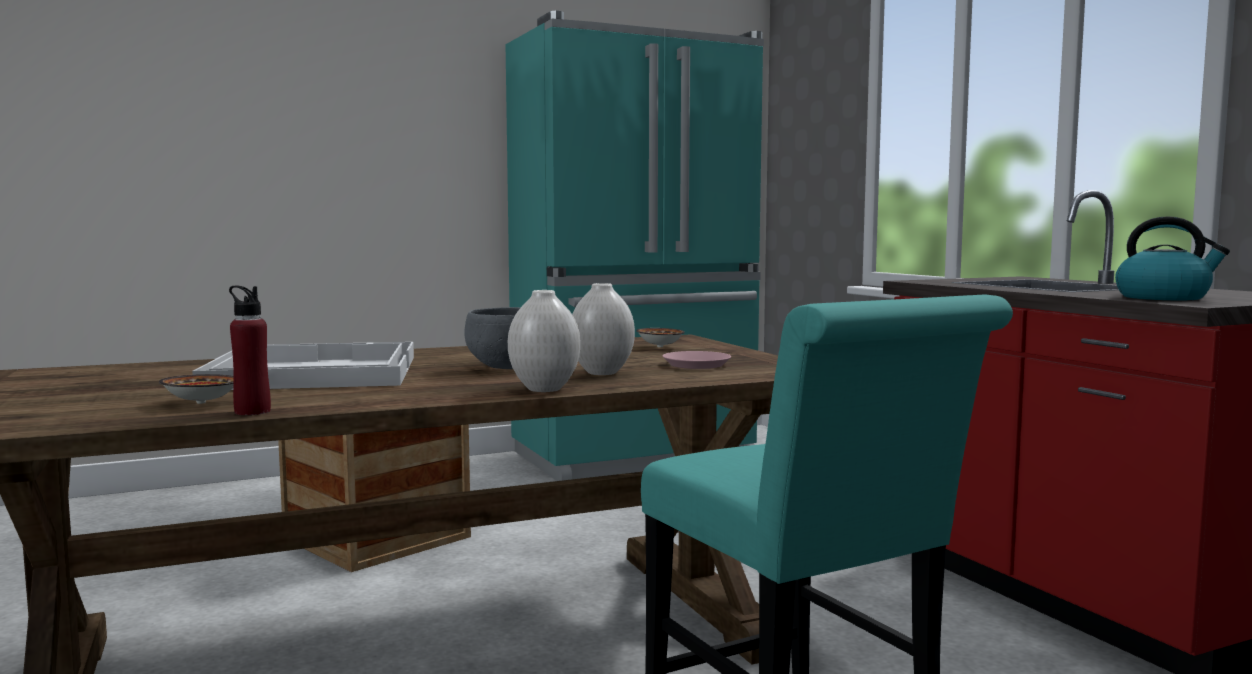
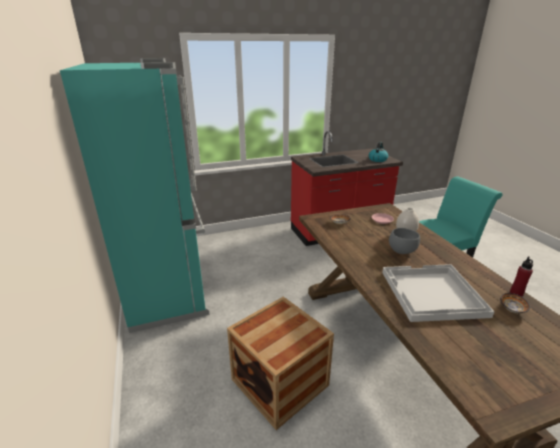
camera: 85 degrees left, 20 degrees up
white vase [508,290,581,392] -> none

